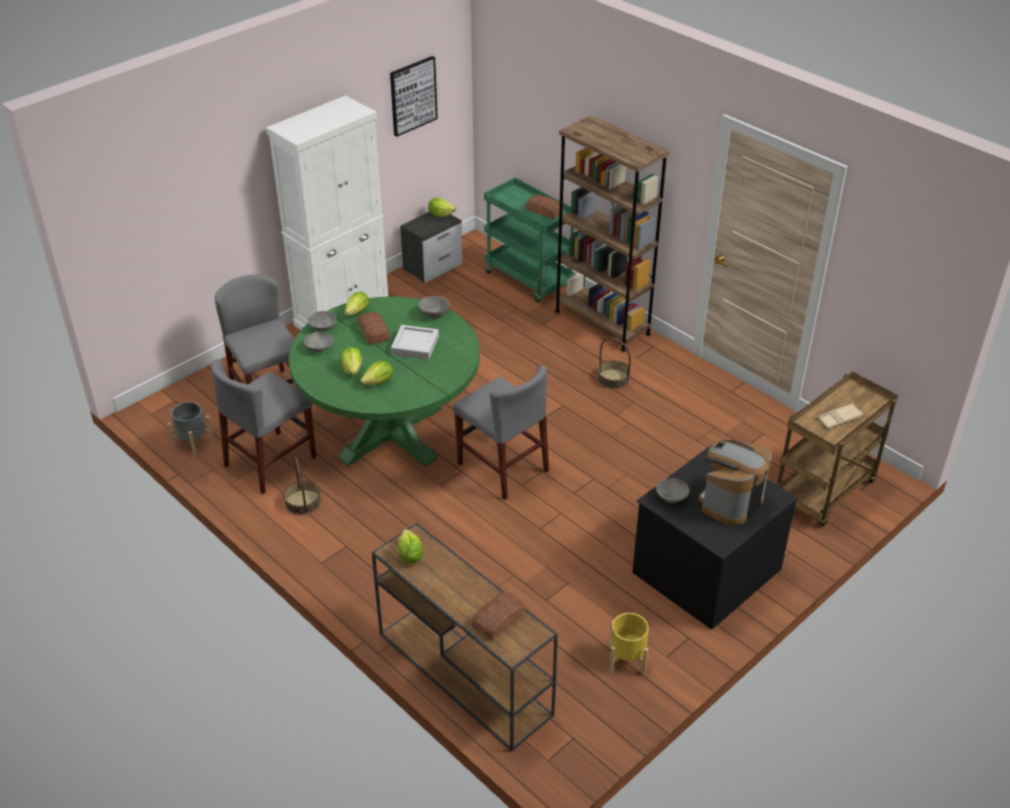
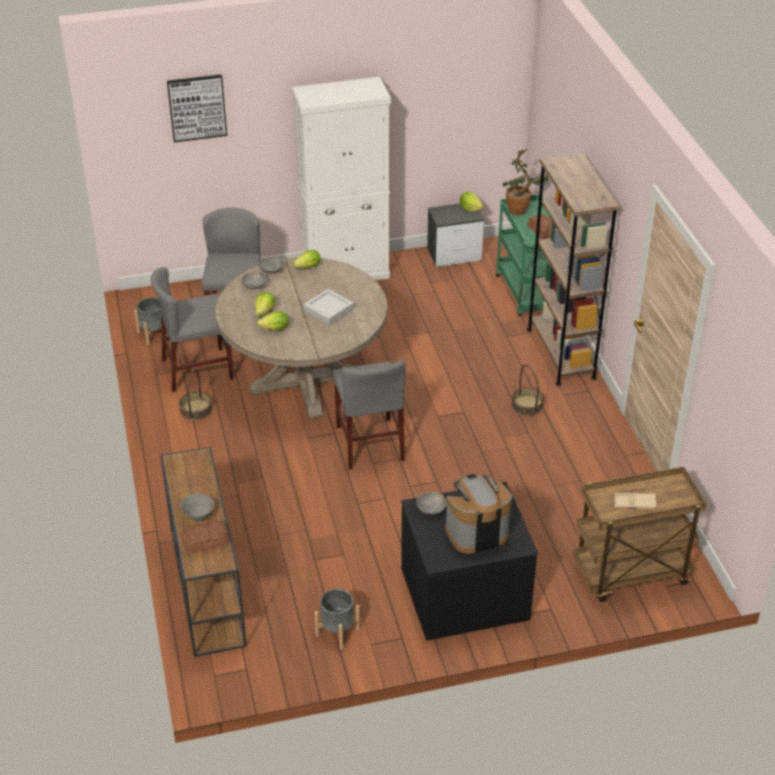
camera: 30 degrees right, 0 degrees up
green dining table [289,297,480,467] -> beige dining table [215,257,387,419]
bread [358,312,390,345] -> none
picture [390,56,438,137] -> picture moved to [167,75,227,142]
lettuce [398,529,423,564] -> none
grey bowl [418,296,449,319] -> grey bowl moved to [180,493,215,521]
yellow planter [609,613,649,675] -> grey planter [314,589,360,649]
none -> potted plant [502,149,549,215]

